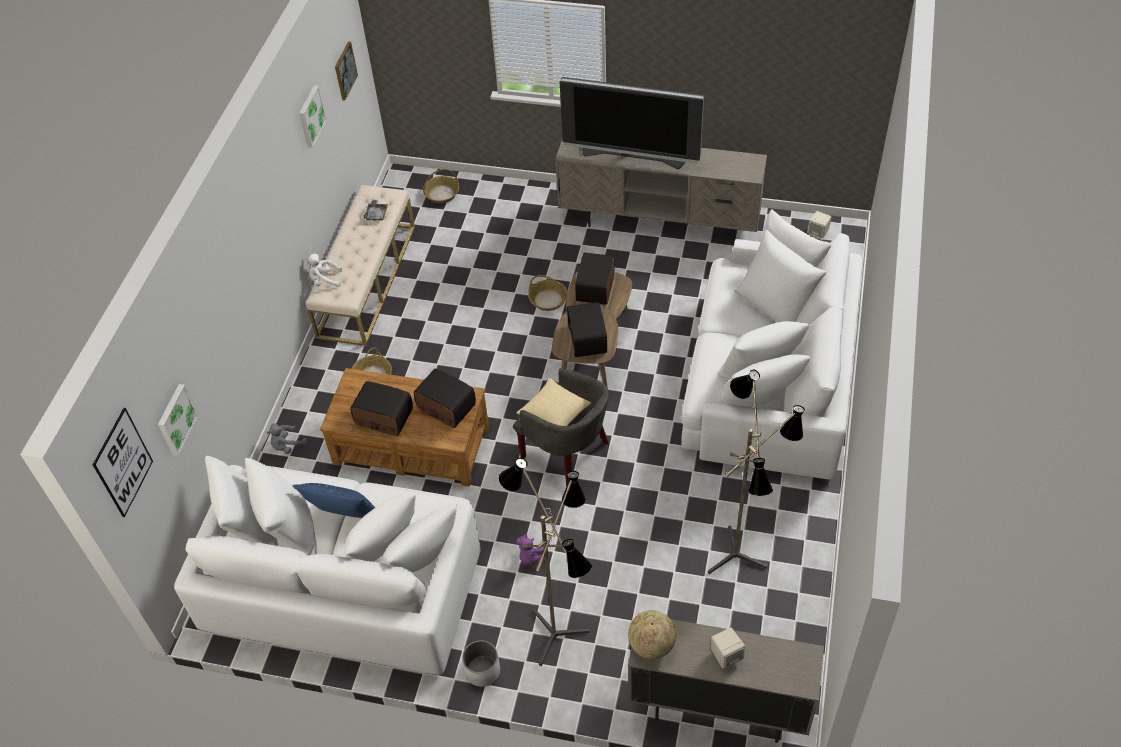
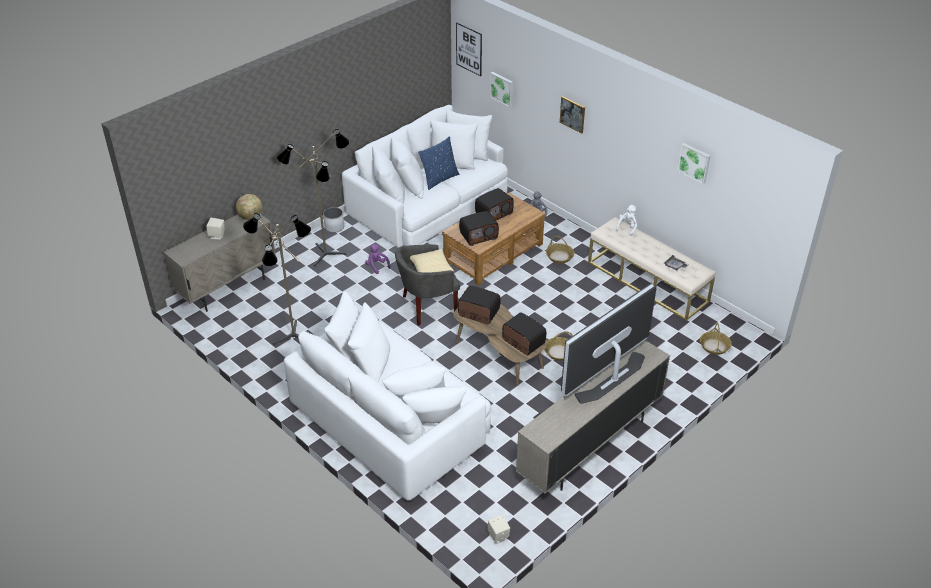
camera: 120 degrees right, 10 degrees down
picture [335,41,358,101] -> picture moved to [560,96,585,134]

